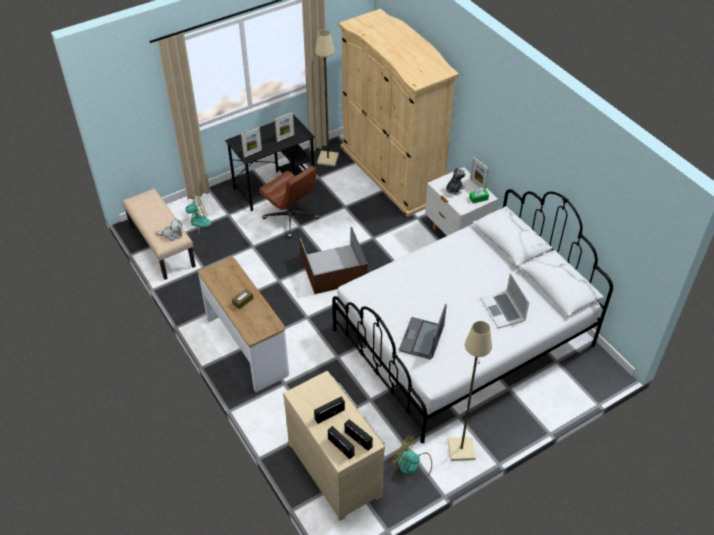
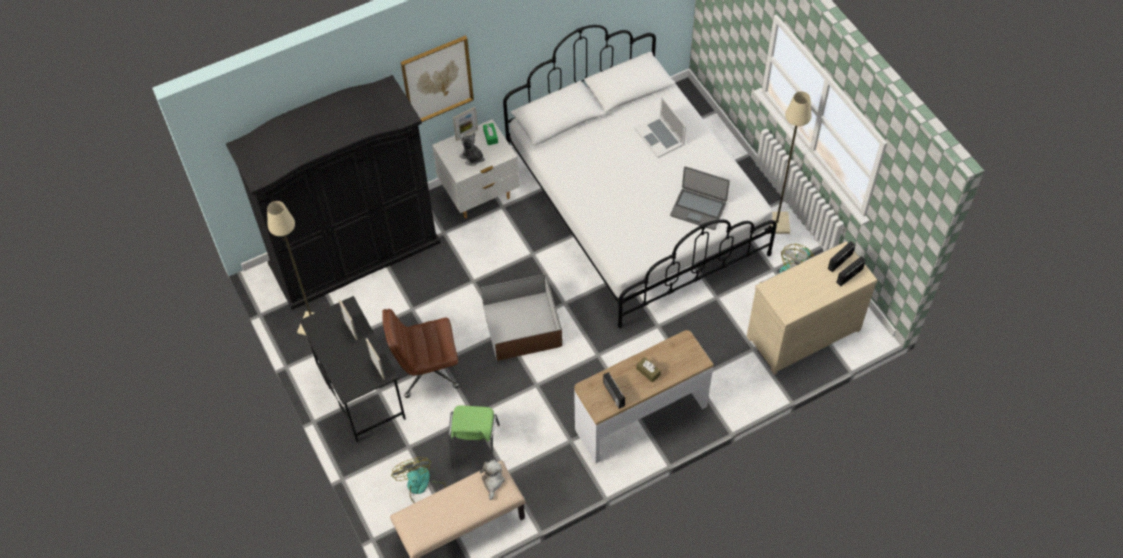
camera: 85 degrees left, 10 degrees up
brown office chair [259,166,319,238] -> brown office chair turned 150 degrees counterclockwise [382,309,459,398]
radio [314,396,345,424] -> radio moved to [603,372,625,409]
beige wardrobe [338,9,459,217] -> black wardrobe [226,75,441,310]
laptop [480,272,529,328] -> laptop turned 75 degrees clockwise [634,97,686,158]
none -> picture [401,36,474,122]
none -> green chair [449,405,500,468]

